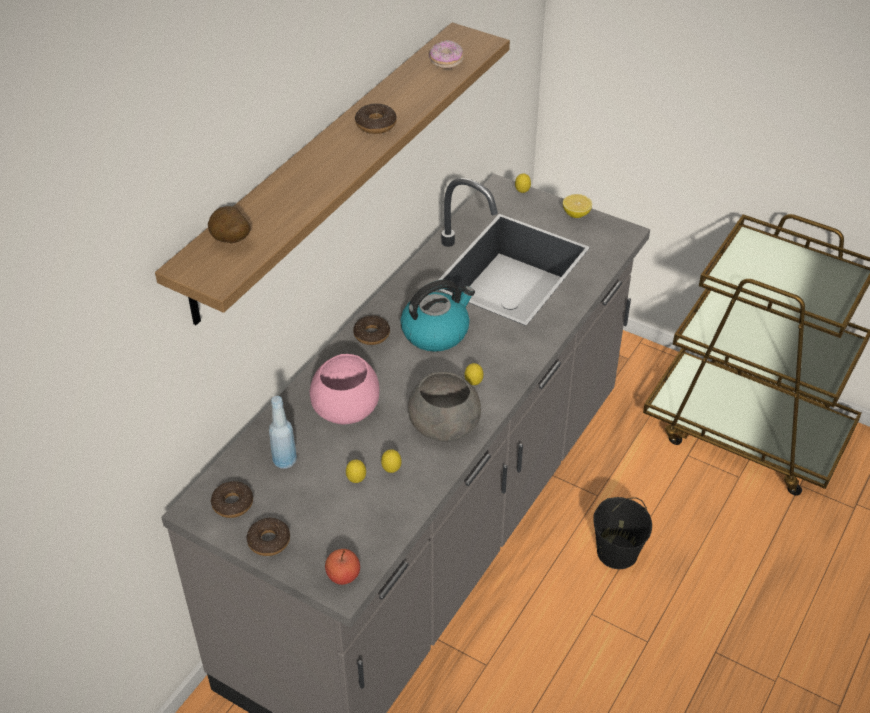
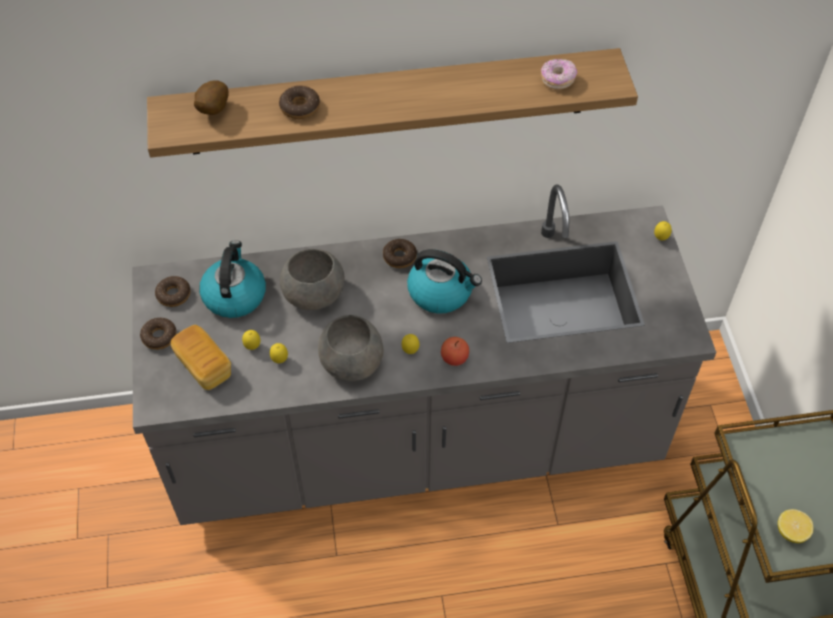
camera: 50 degrees right, 10 degrees up
blue bottle [269,396,297,469] -> kettle [199,240,266,318]
pink bowl [310,354,380,425] -> grey bowl [280,249,345,310]
apple [325,549,360,585] -> apple moved to [441,337,469,366]
donut [355,103,397,134] -> donut moved to [279,86,320,119]
lemon [563,194,592,218] -> lemon moved to [778,509,813,543]
black bucket [593,497,652,569] -> none
none -> bread [171,325,231,390]

